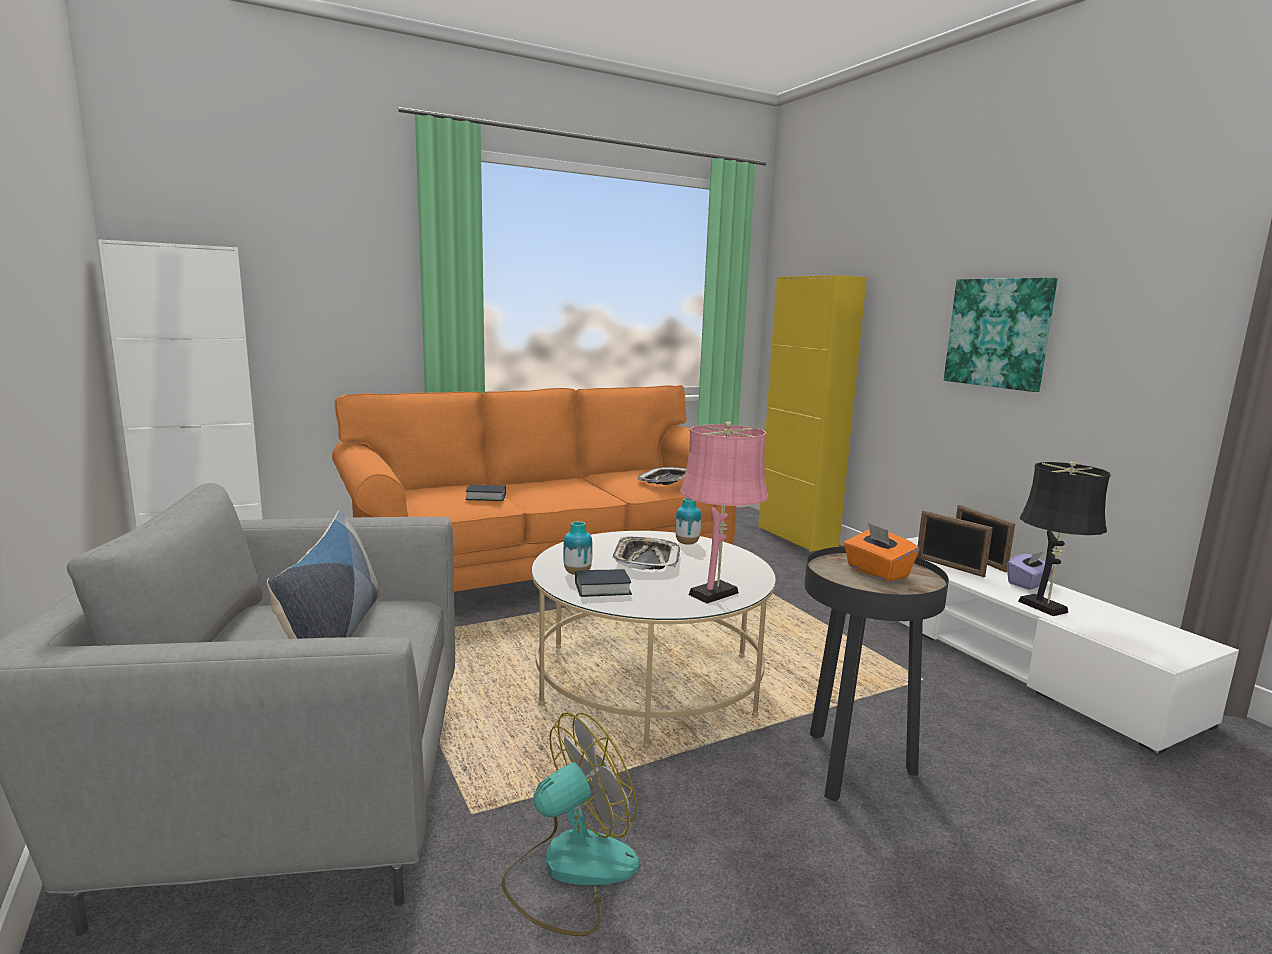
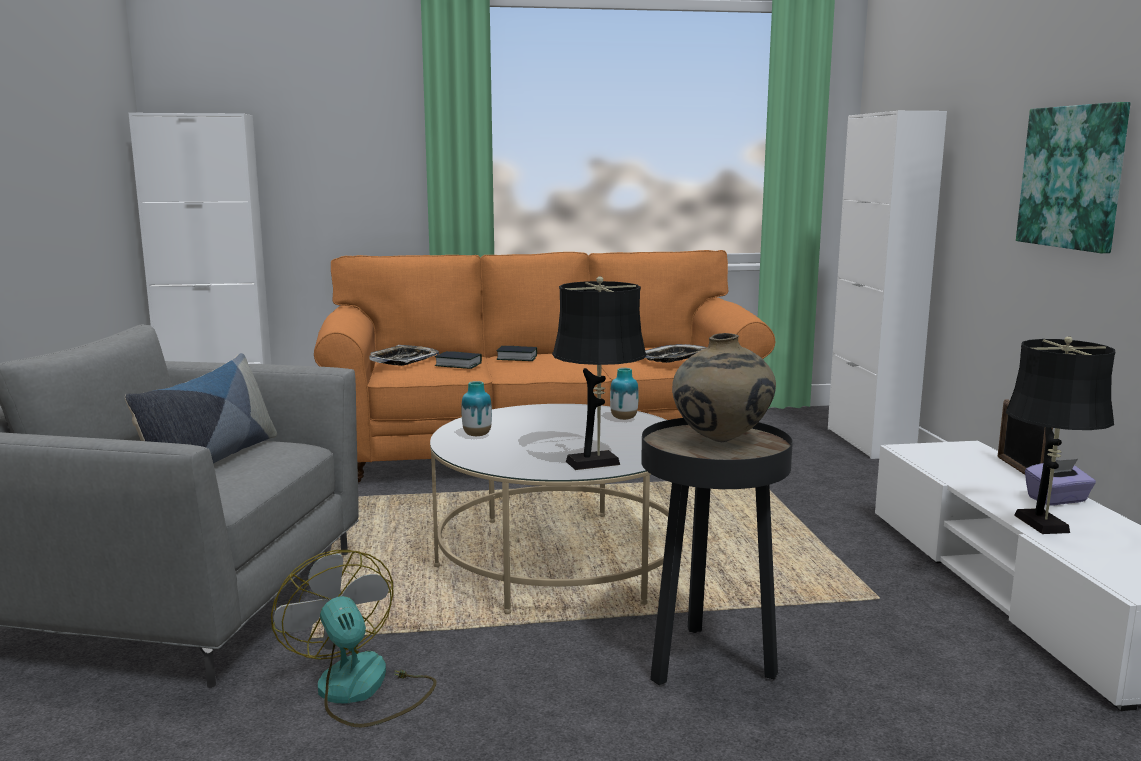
camera: 20 degrees right, 0 degrees up
fan [501,712,639,936] -> fan turned 105 degrees counterclockwise [271,550,436,727]
book [575,569,632,597] -> book moved to [496,346,537,361]
tray [612,537,680,570] -> tray moved to [370,345,439,366]
pink table lamp [680,421,769,604] -> black table lamp [552,276,647,470]
yellow cabinet [758,275,867,552] -> white cabinet [828,111,947,459]
orange tissue box [844,523,919,582] -> beige vase [672,333,776,442]
picture frame [917,511,993,577] -> none

